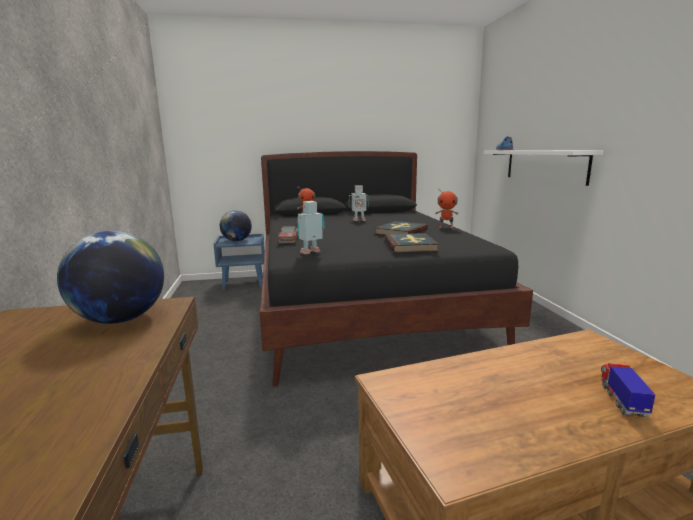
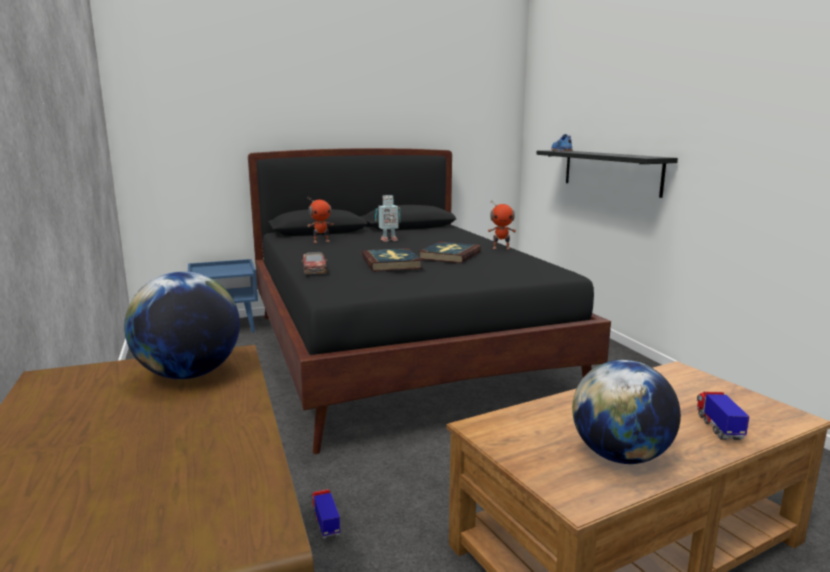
camera: 10 degrees left, 0 degrees up
globe [220,210,252,241] -> globe moved to [572,360,681,464]
toy robot [297,201,325,254] -> none
book [385,233,439,253] -> book moved to [362,248,422,272]
white shelf [484,150,604,186] -> black shelf [536,150,678,198]
none -> toy truck [311,489,341,539]

